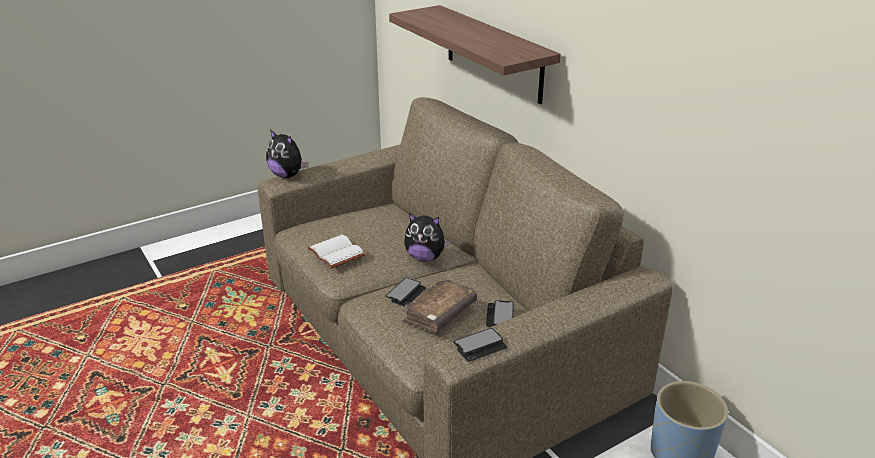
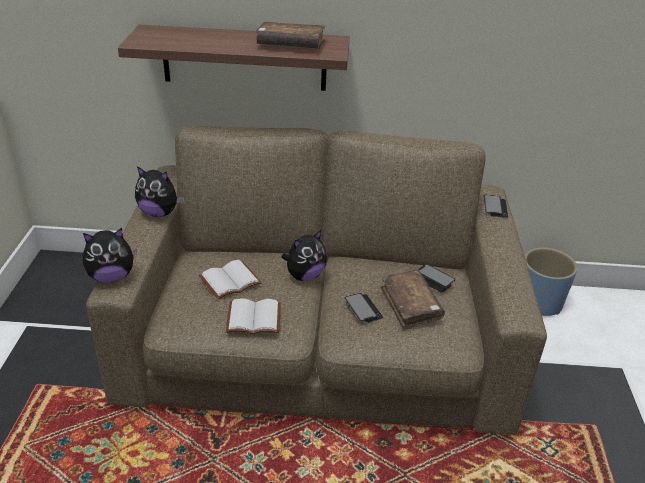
camera: 55 degrees left, 5 degrees up
phone [454,328,507,362] -> phone moved to [484,195,508,218]
none -> plush toy [135,166,184,217]
none -> white book [199,260,262,299]
none -> brown book [256,21,326,49]

